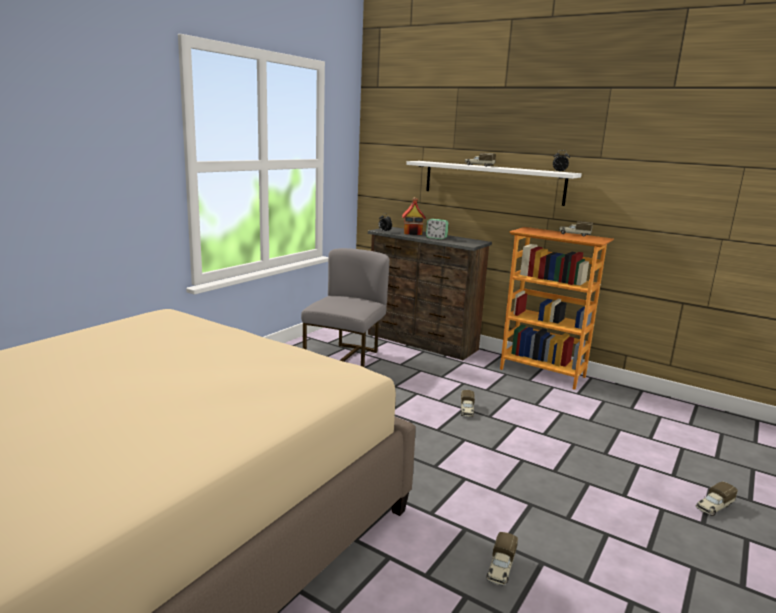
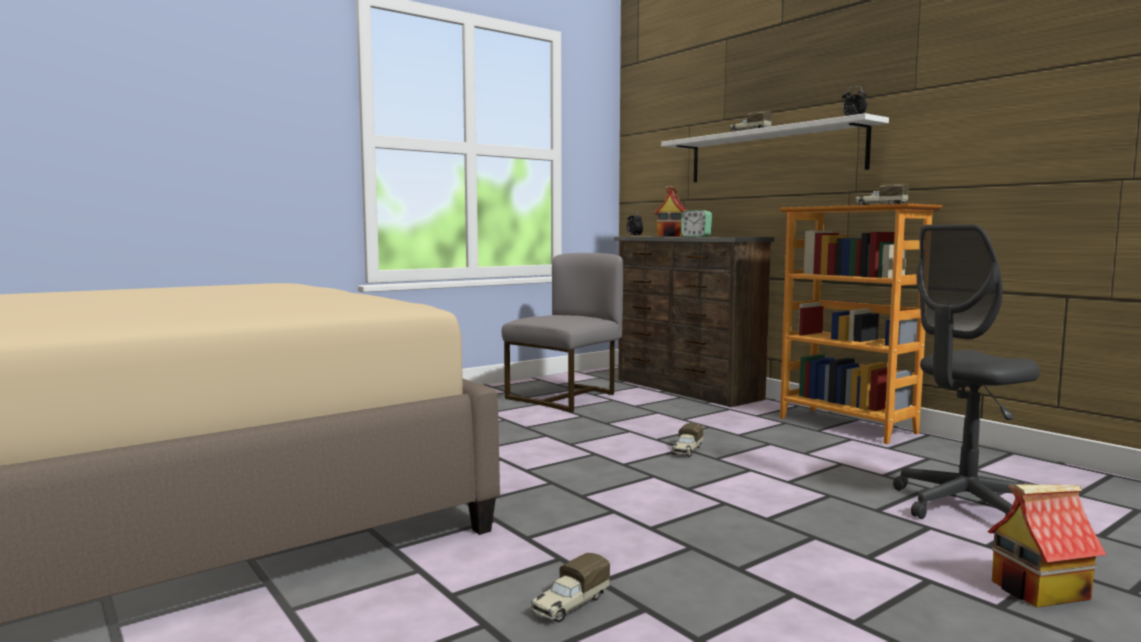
camera: 20 degrees right, 10 degrees down
toy truck [696,481,738,516] -> toy house [987,484,1107,608]
none -> grey office chair [893,224,1040,519]

